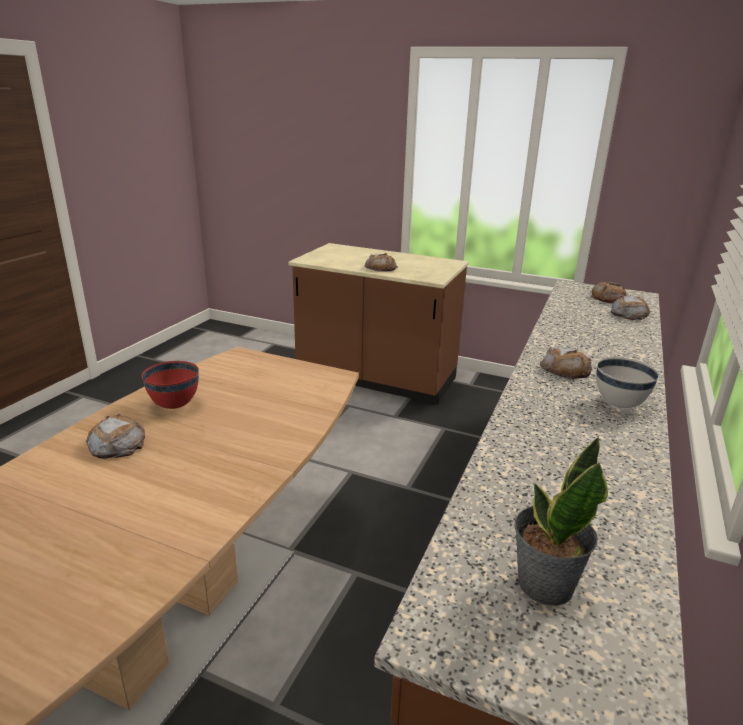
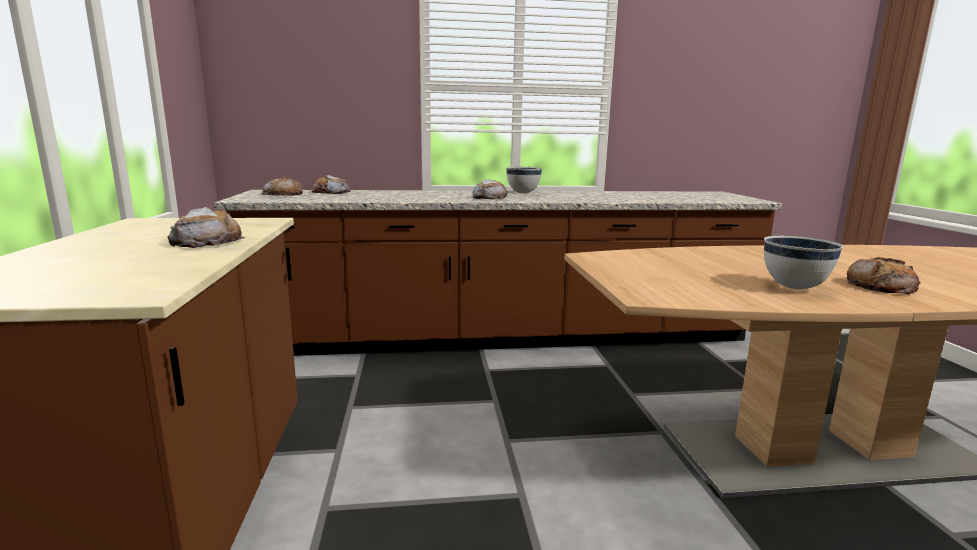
camera: 120 degrees left, 10 degrees down
red bowl [141,361,199,409] -> white bowl [764,235,843,289]
potted plant [515,436,608,606] -> none

